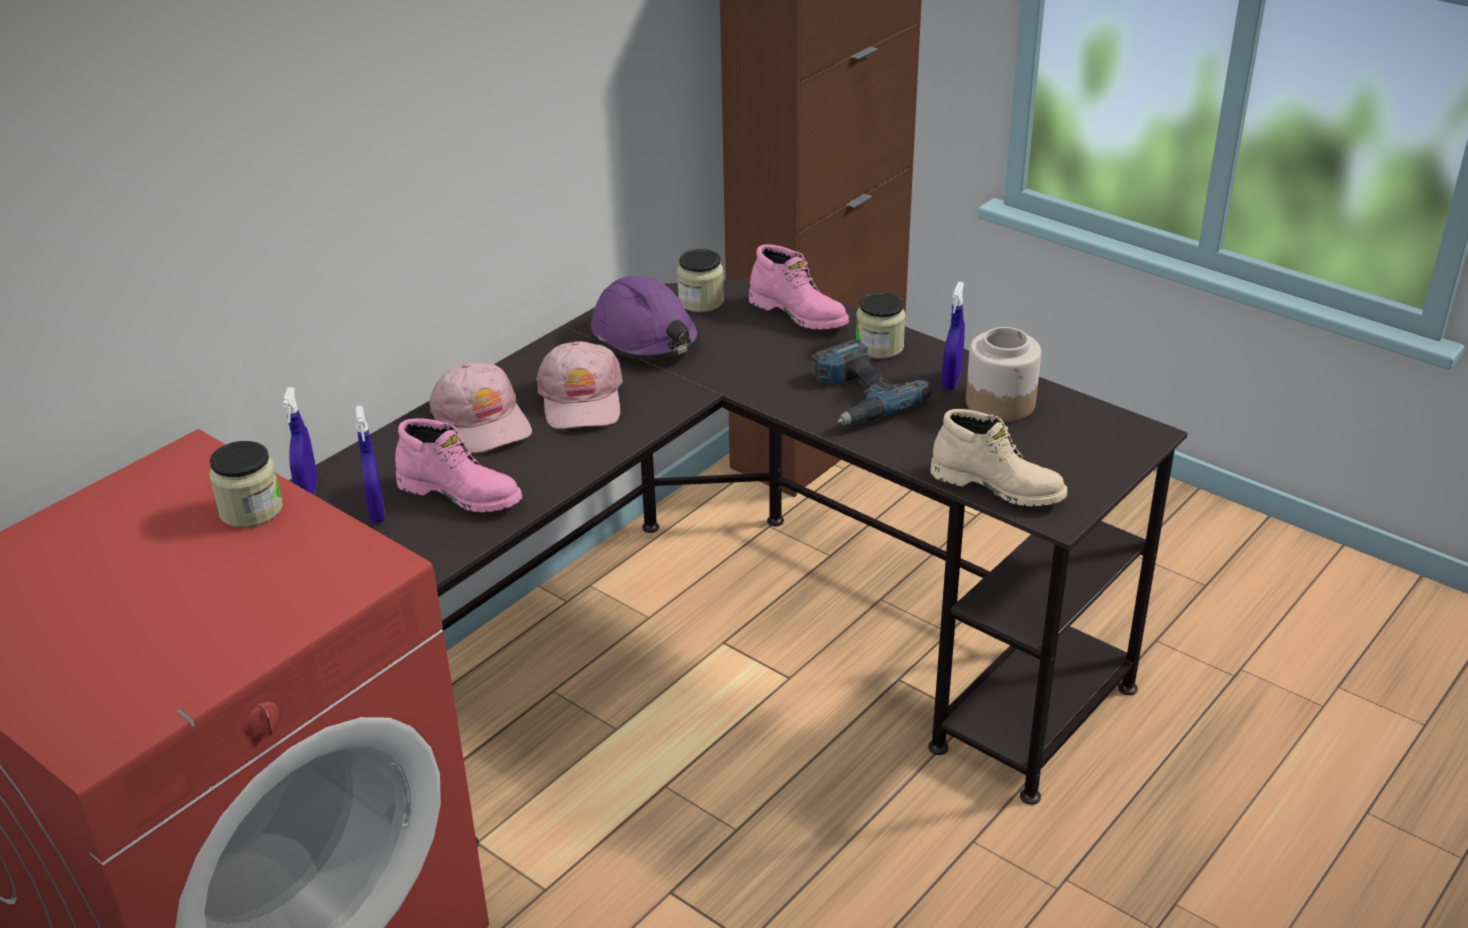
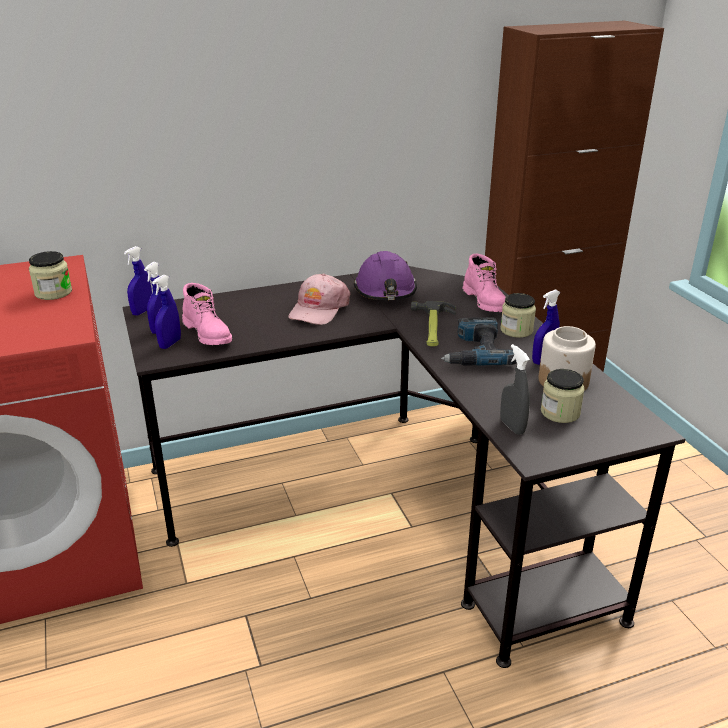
camera: 30 degrees right, 5 degrees down
pink cap [430,363,532,453] -> none
jar [677,249,724,312] -> jar moved to [541,369,585,423]
beige boot [930,409,1067,506] -> grey spray bottle [500,344,530,435]
none -> blue spray bottle [152,275,181,349]
none -> hammer [411,301,456,347]

